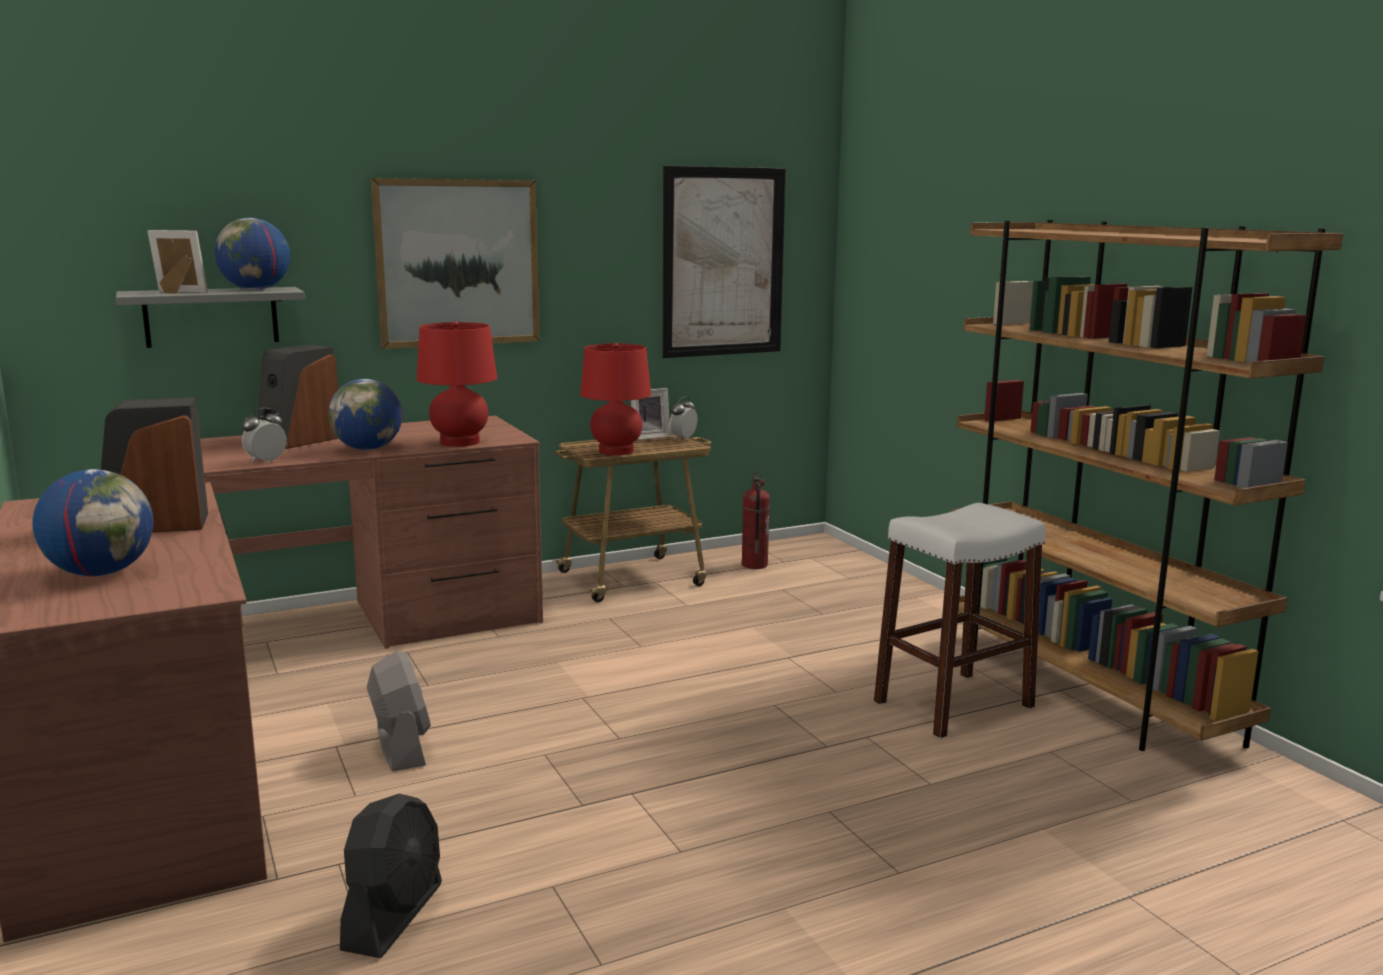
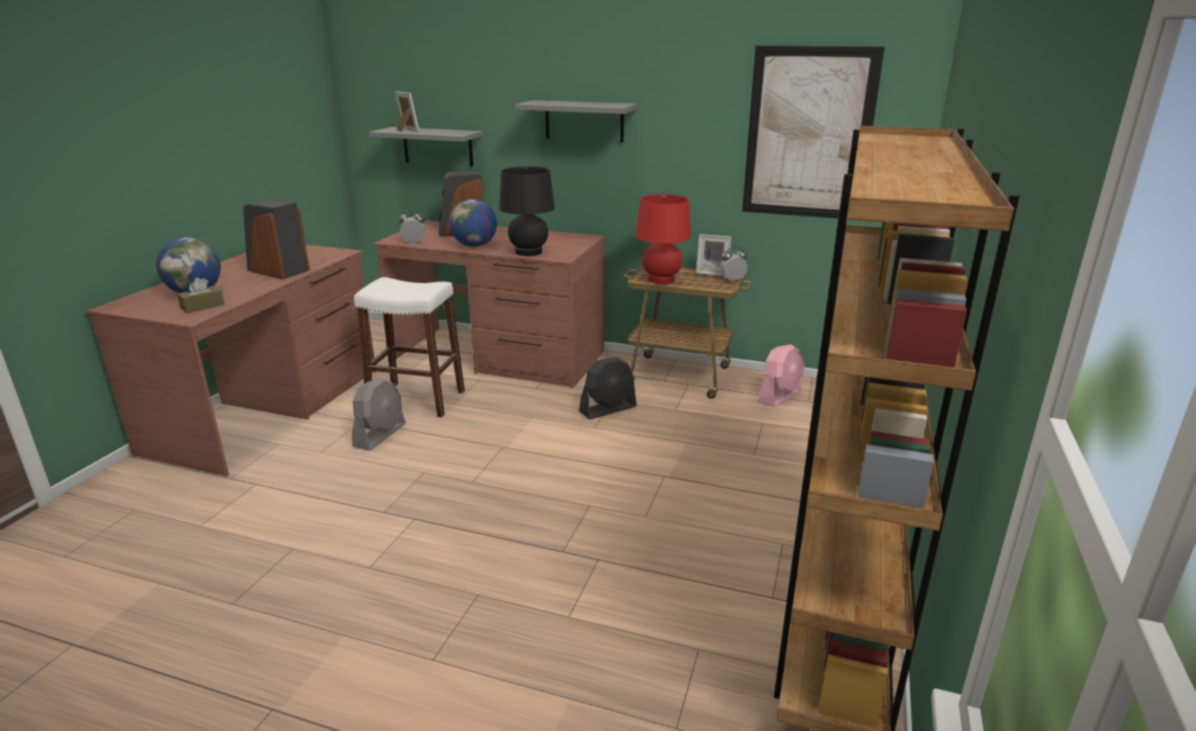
camera: 45 degrees right, 10 degrees up
globe [214,218,290,290] -> none
black fan [340,794,442,958] -> black fan moved to [579,357,637,419]
picture [370,178,540,349] -> grey shelf [515,100,638,143]
red table lamp [417,321,497,447] -> black table lamp [499,166,555,256]
fire extinguisher [742,471,770,569] -> pink fan [758,344,804,408]
white stool [874,503,1046,739] -> white stool moved to [354,277,465,418]
none -> brown tissue box [177,277,225,313]

